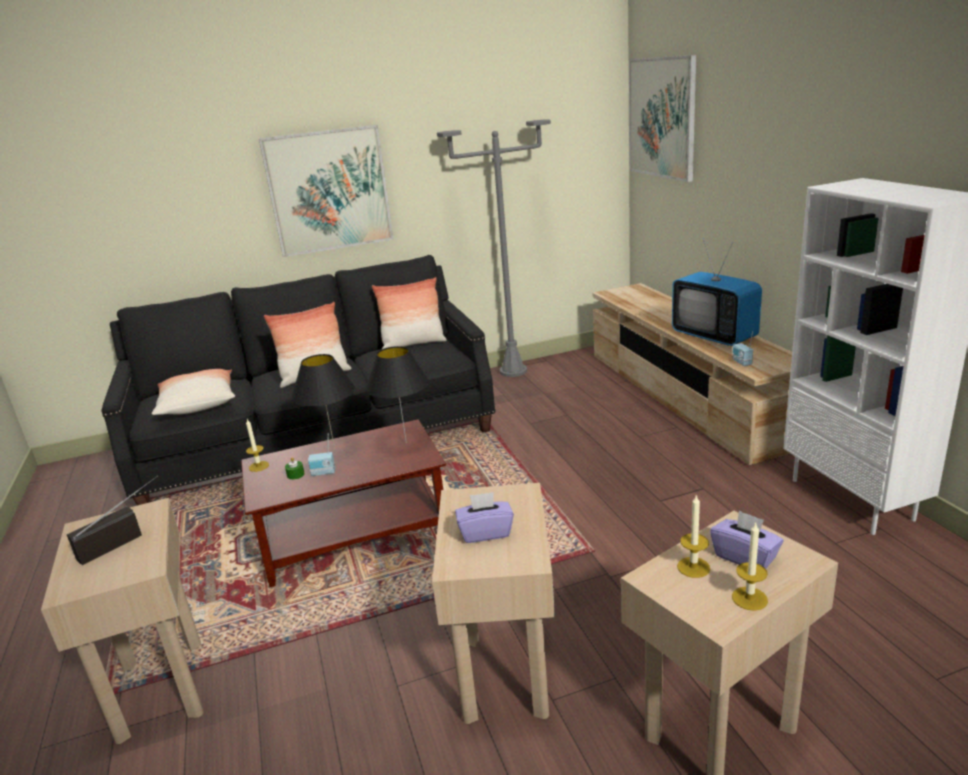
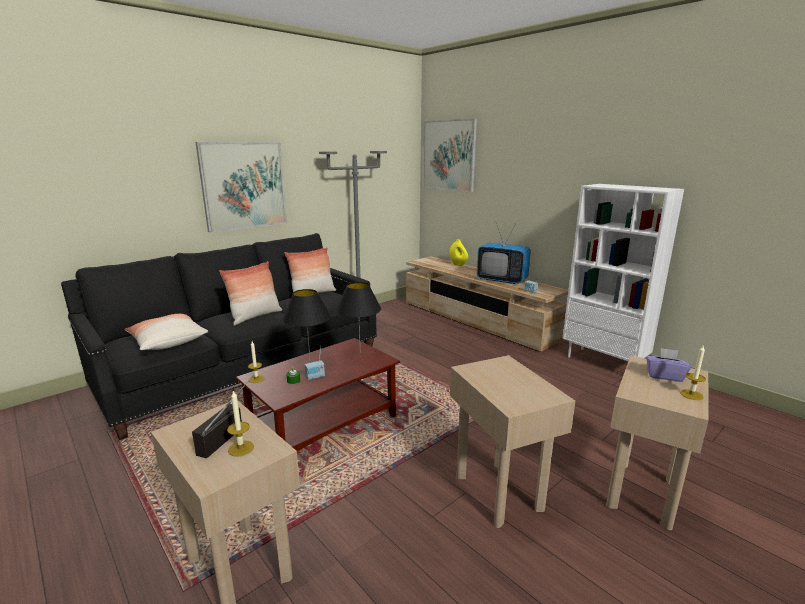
camera: 25 degrees left, 5 degrees down
purple tissue box [455,492,514,543] -> none
candle [677,494,710,578] -> candle moved to [227,391,254,457]
none -> yellow vase [449,239,469,266]

